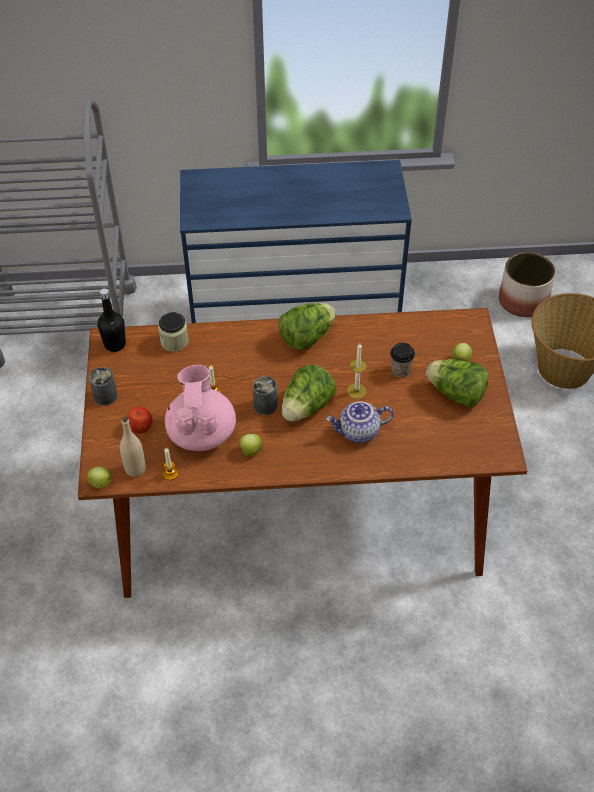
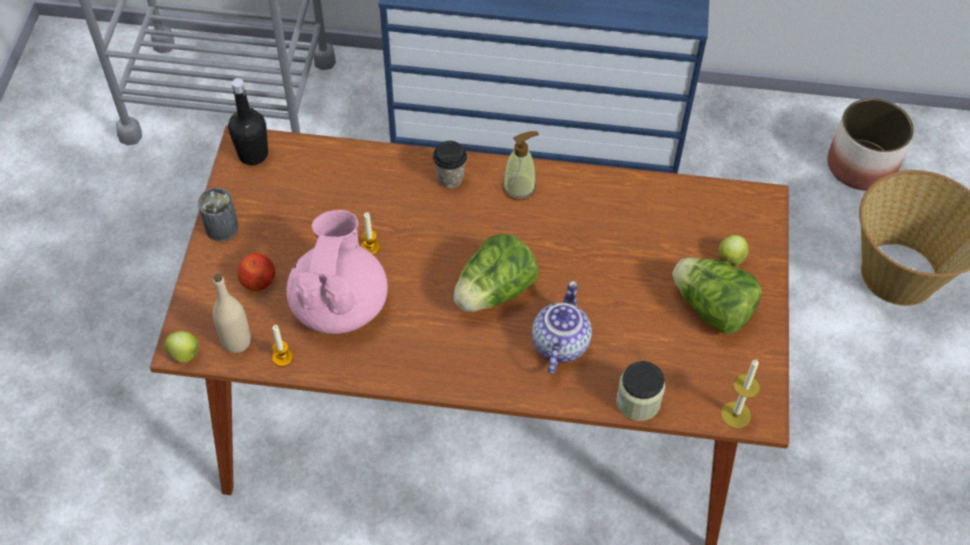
camera: 10 degrees right, 5 degrees up
jar [158,312,189,352] -> jar moved to [616,361,665,421]
apple [238,434,263,456] -> none
can [253,376,278,415] -> none
lettuce [278,303,336,350] -> soap dispenser [502,131,539,200]
teapot [326,401,394,443] -> teapot turned 105 degrees clockwise [532,281,592,374]
candle [347,343,367,399] -> candle moved to [721,359,760,428]
cup [390,343,415,377] -> cup moved to [433,141,467,188]

